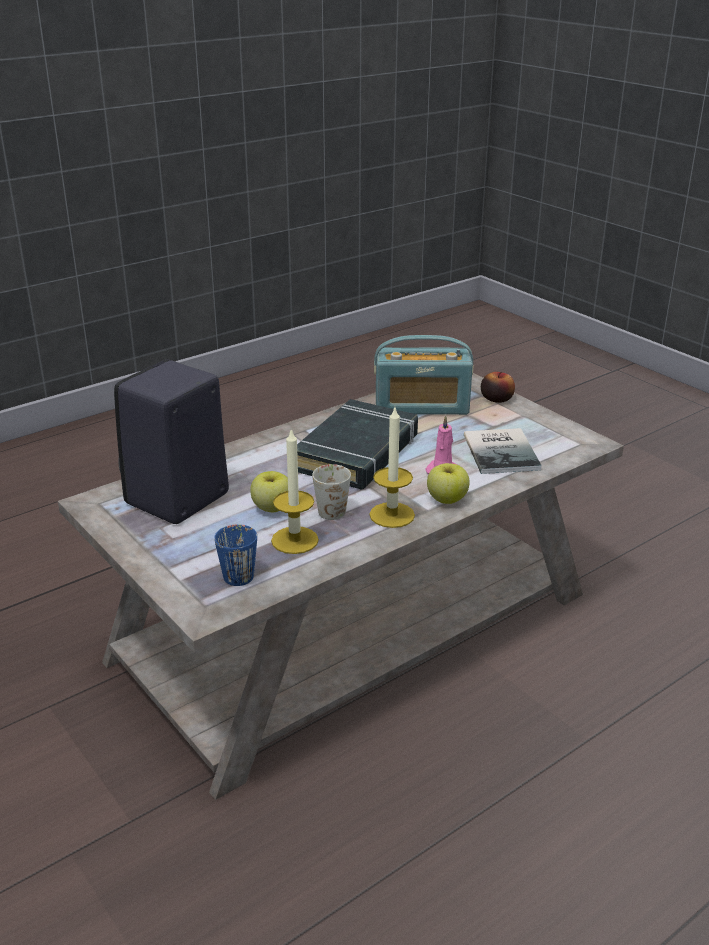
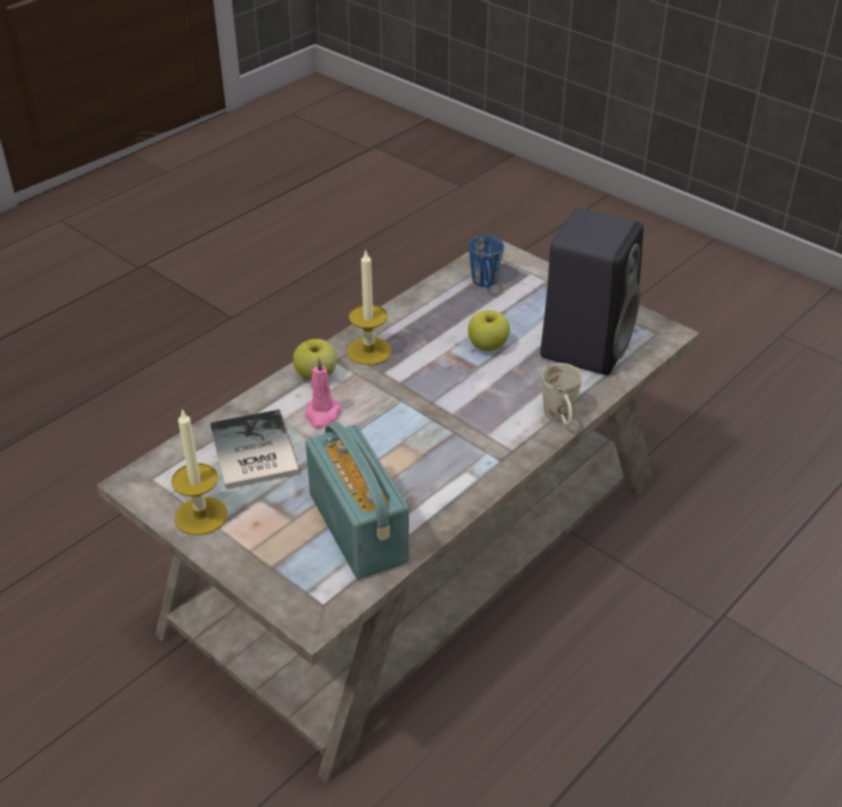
camera: 170 degrees right, 10 degrees up
candle [271,428,319,554] -> candle moved to [171,408,228,535]
black book [297,399,418,489] -> none
white mug [312,464,351,520] -> white mug moved to [541,363,583,426]
radio [374,335,473,415] -> radio turned 75 degrees clockwise [305,422,409,579]
apple [481,372,515,403] -> none

